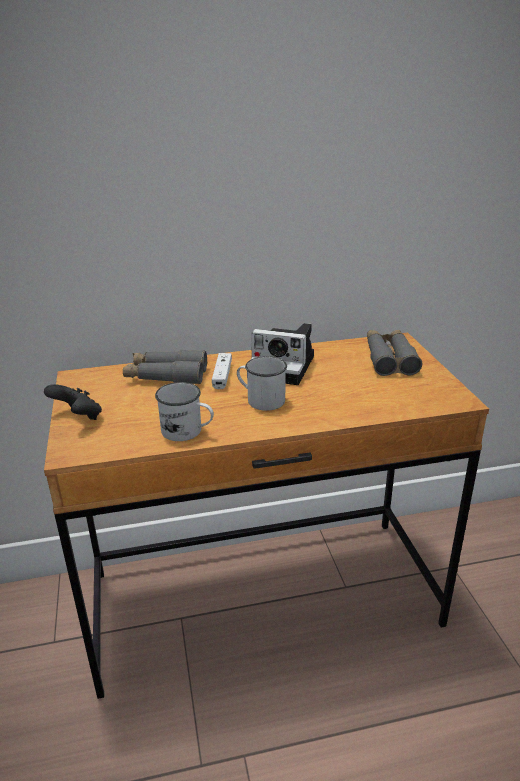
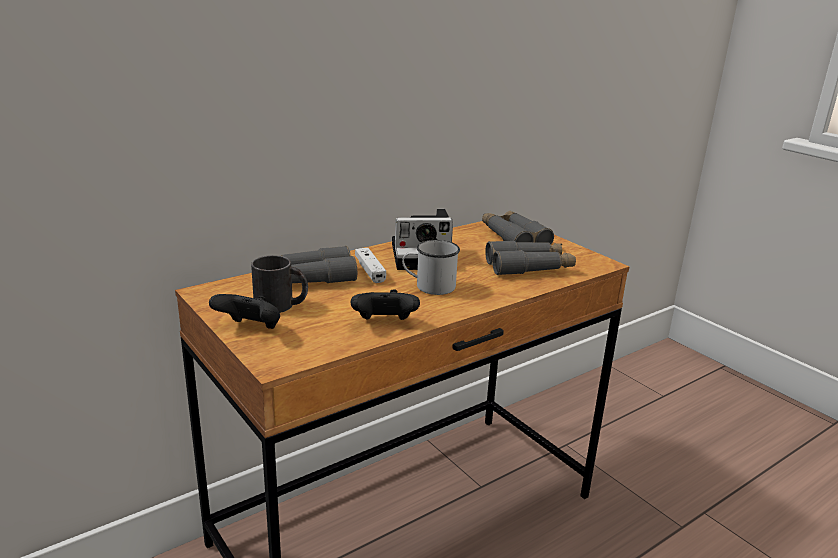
camera: 25 degrees left, 5 degrees down
white mug [155,382,214,441] -> black game controller [351,289,420,320]
none -> black mug [251,255,308,313]
none -> grey binoculars [485,240,576,275]

